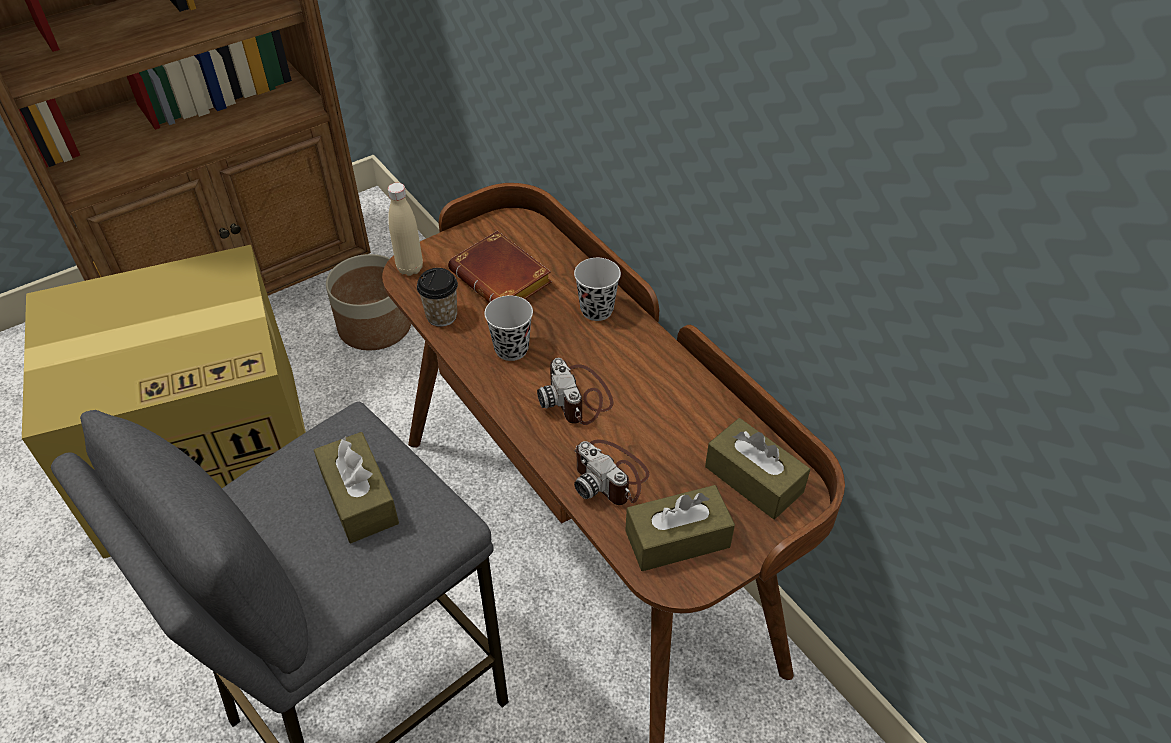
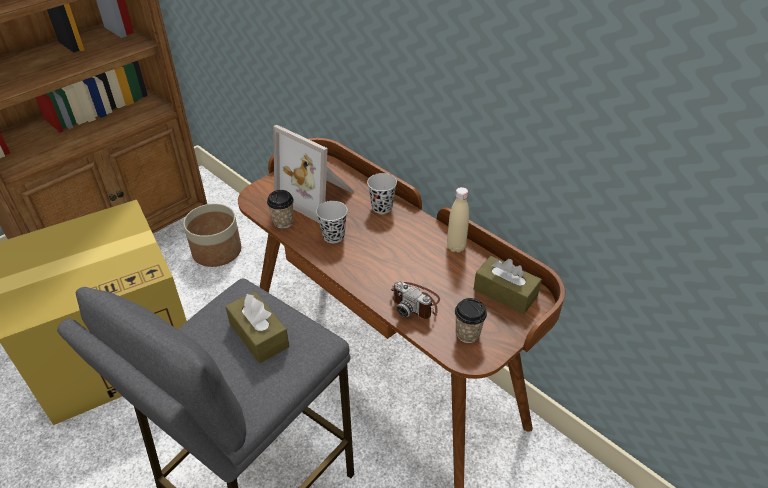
camera: 10 degrees left, 5 degrees down
beige bottle [388,183,423,276] -> beige bottle moved to [447,187,469,253]
brown book [448,231,552,303] -> picture frame [273,125,354,223]
camera [537,358,613,425] -> none
brown tissue box [625,485,735,571] -> cup [455,298,487,343]

